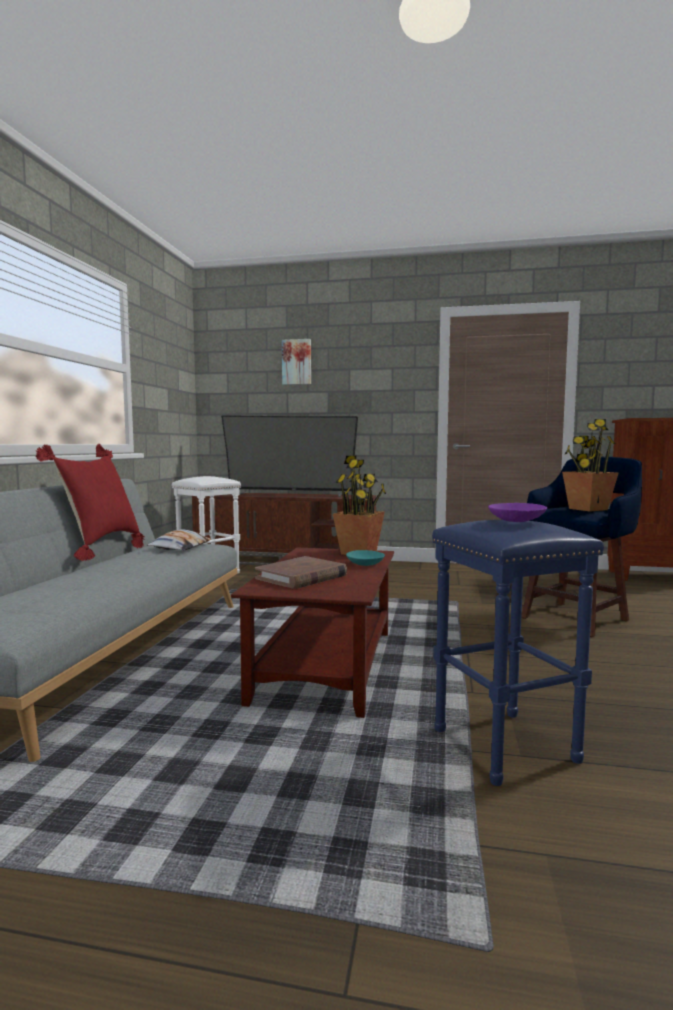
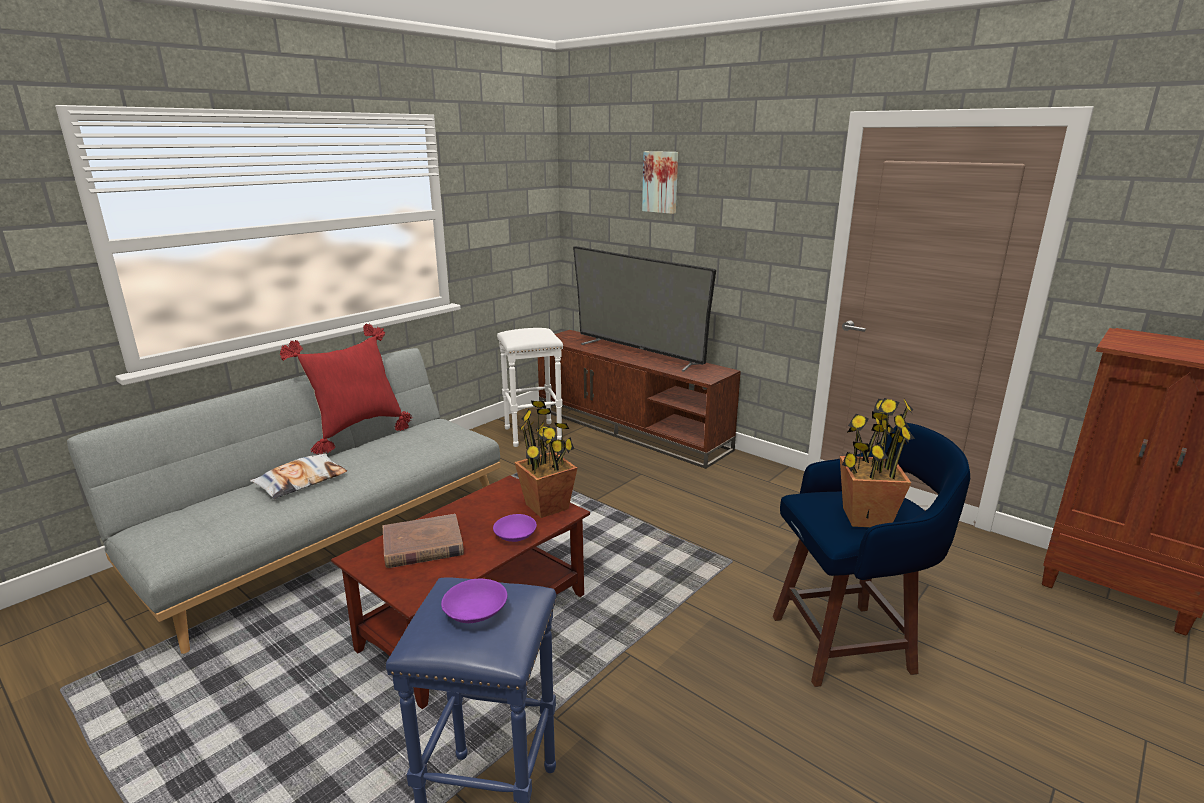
camera: 30 degrees right, 15 degrees up
pillow [147,529,211,551] -> pillow moved to [250,454,347,499]
turquoise bowl [346,550,385,566] -> purple bowl [493,514,537,542]

